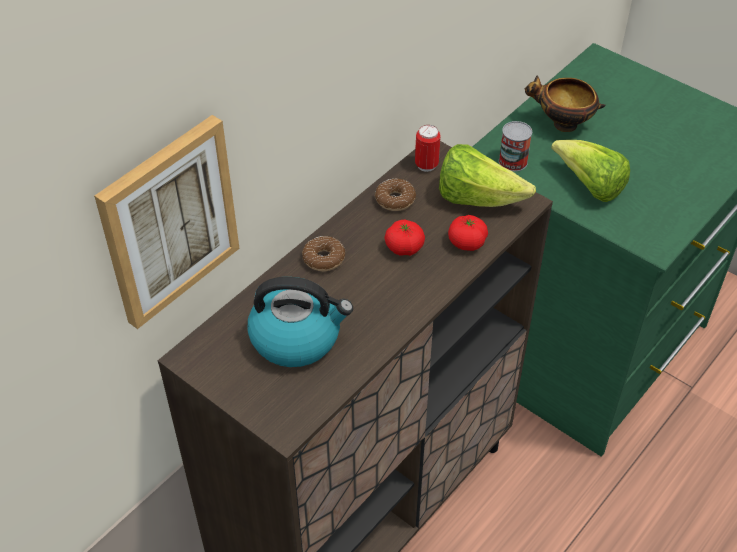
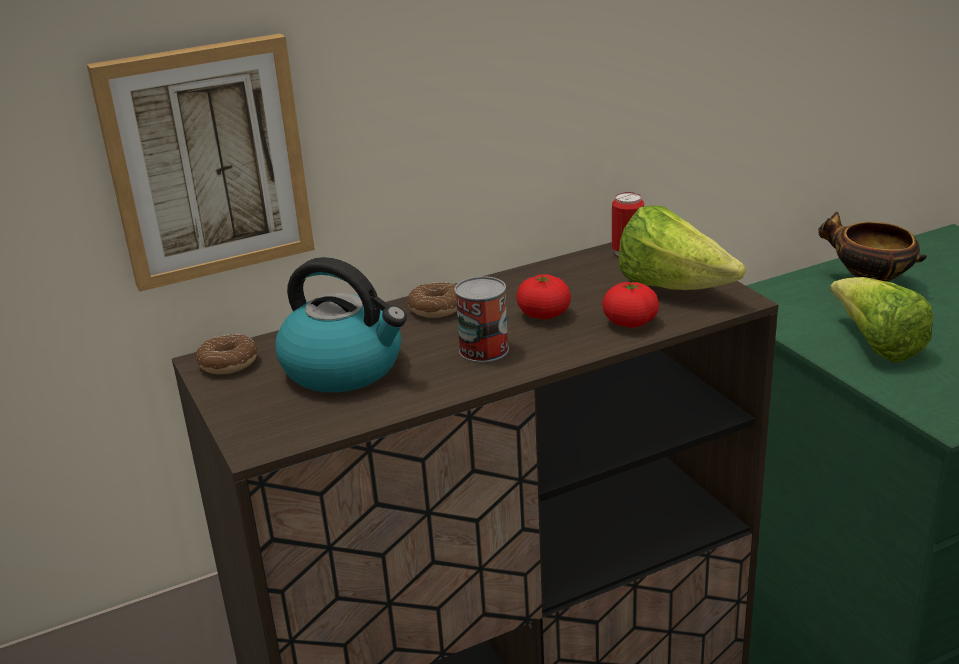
camera: 25 degrees right, 20 degrees down
donut [375,179,416,211] -> donut moved to [195,334,258,374]
can [499,121,532,172] -> can moved to [455,276,509,362]

